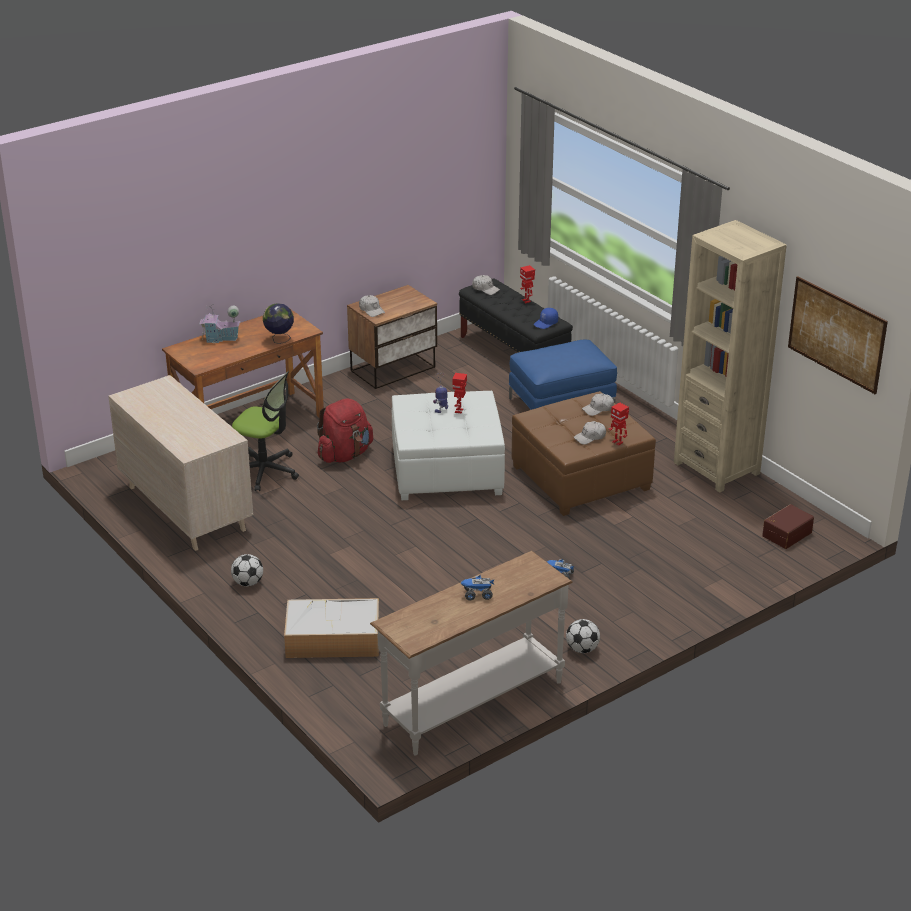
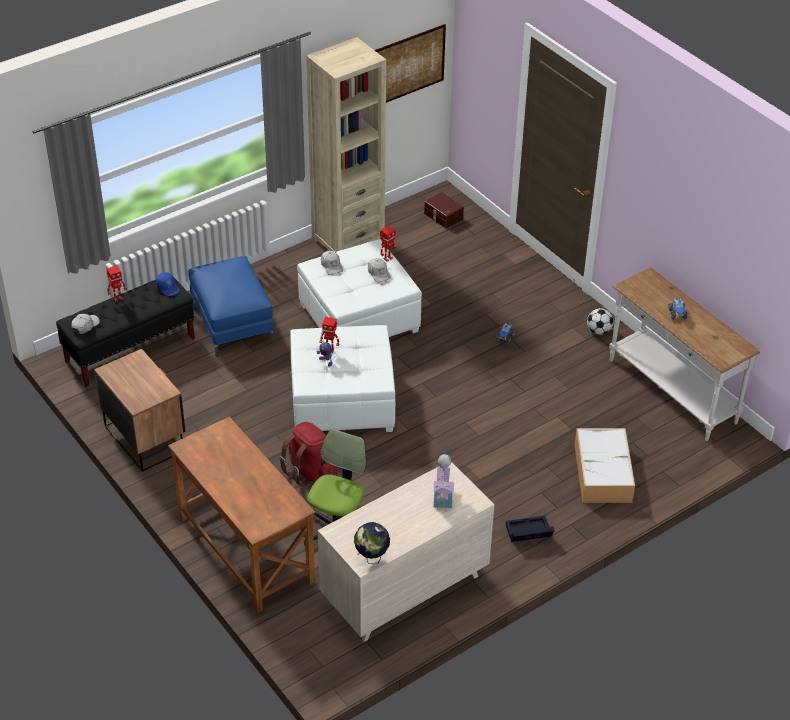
camera: 90 degrees left, 10 degrees up
toy house [199,305,241,343] -> toy house moved to [433,454,454,512]
football [231,554,263,587] -> black storage box [505,516,554,542]
globe [263,303,294,344] -> globe moved to [354,522,390,564]
white cap [359,295,385,317] -> none
brown ottoman [512,391,656,516] -> white ottoman [297,239,422,337]

